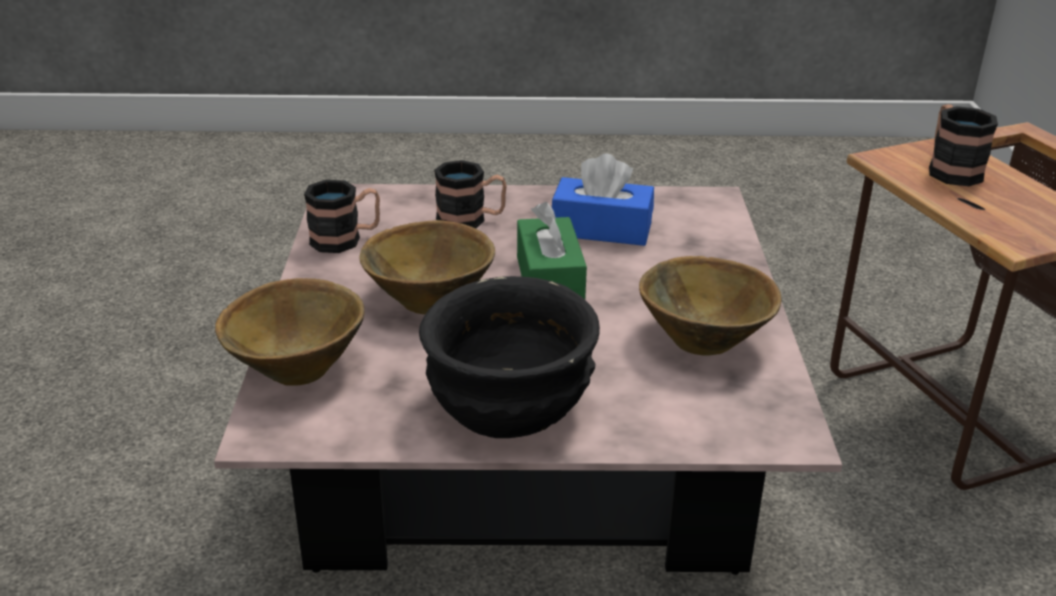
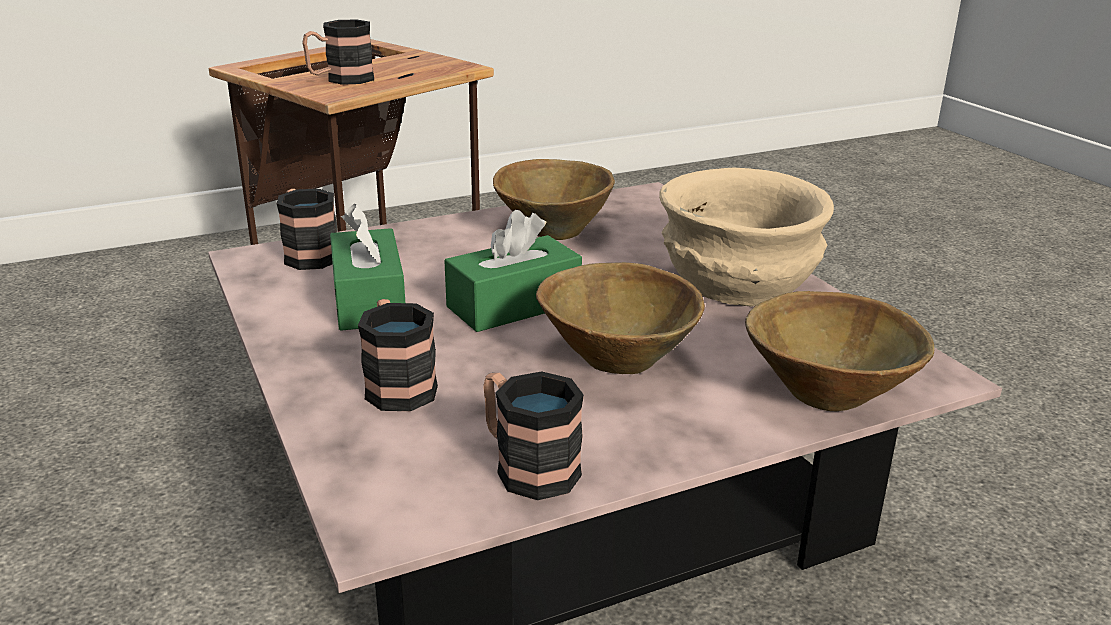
camera: 115 degrees left, 5 degrees down
black bowl [419,276,600,438] -> beige bowl [659,168,834,307]
blue tissue box [552,153,654,246] -> green tissue box [330,204,405,331]
none -> mug [276,189,337,270]

